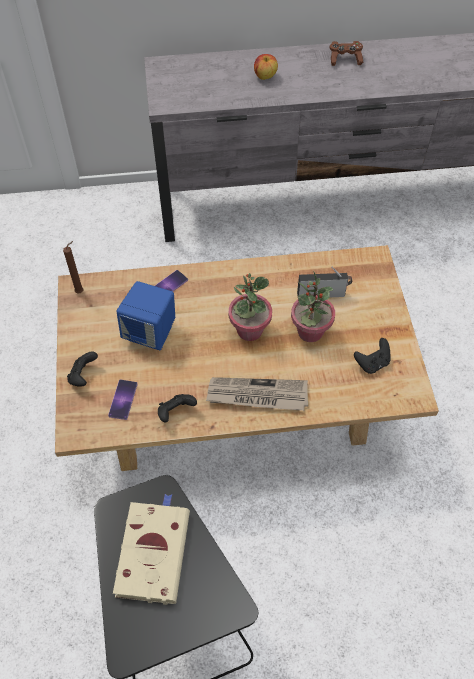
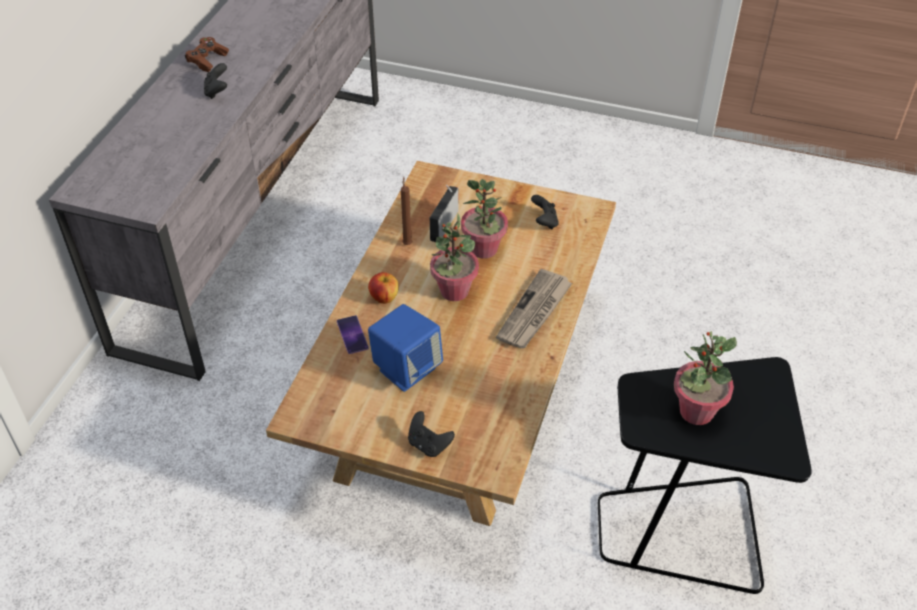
camera: 65 degrees left, 10 degrees down
brown candle [63,241,83,293] -> brown candle moved to [401,177,413,245]
phone [108,380,138,420] -> none
beige book [113,494,190,605] -> potted plant [674,331,737,425]
black game controller [158,394,197,422] -> black game controller moved to [204,63,227,99]
apple [254,54,278,80] -> apple moved to [368,272,398,304]

